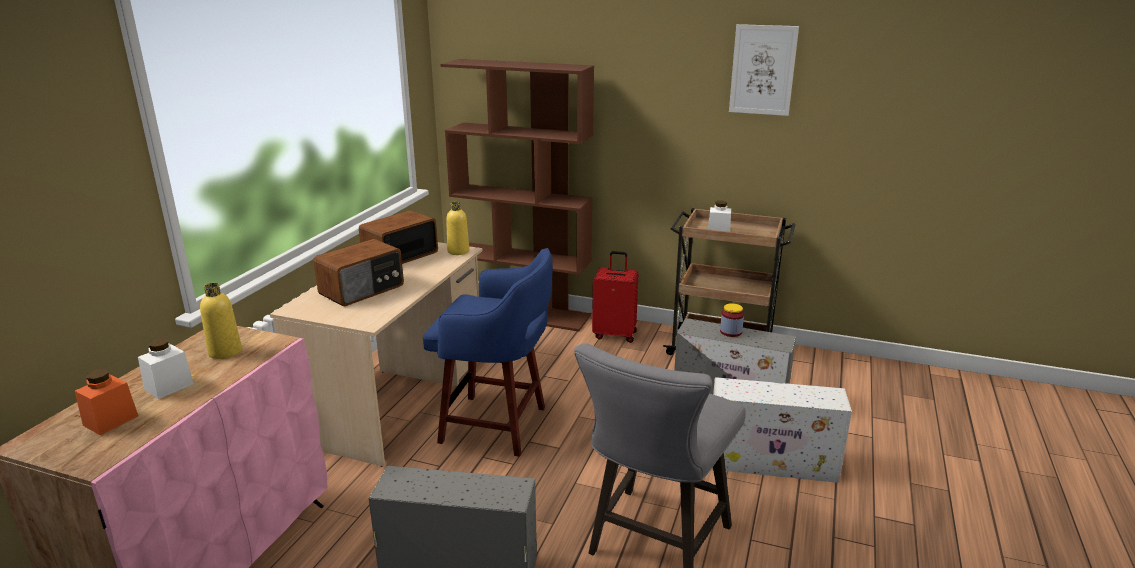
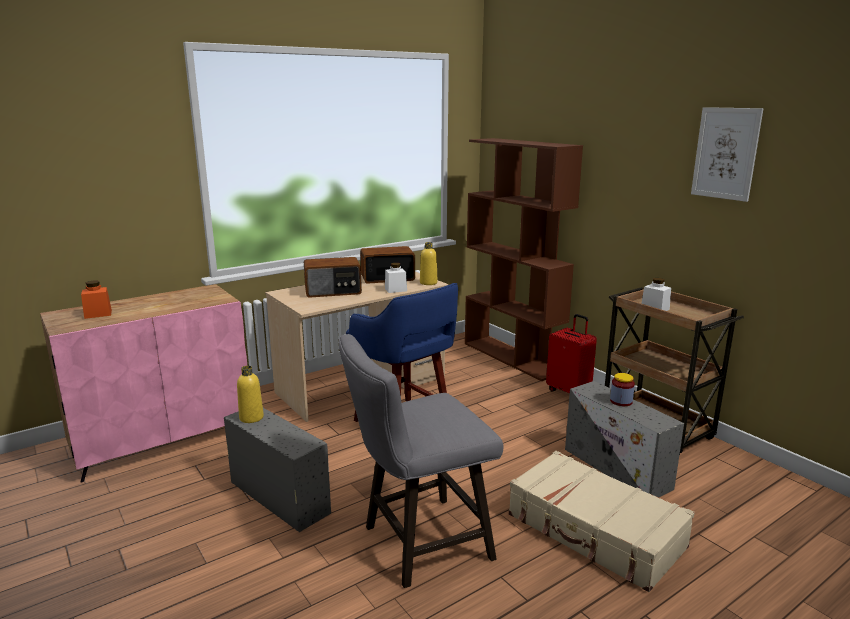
camera: 35 degrees right, 5 degrees down
white jar [138,338,194,399] -> white jar moved to [385,263,407,293]
yellow bottle [200,283,242,359] -> yellow bottle moved to [237,366,264,423]
white storage box [711,377,852,483] -> beige suitcase [509,451,695,592]

